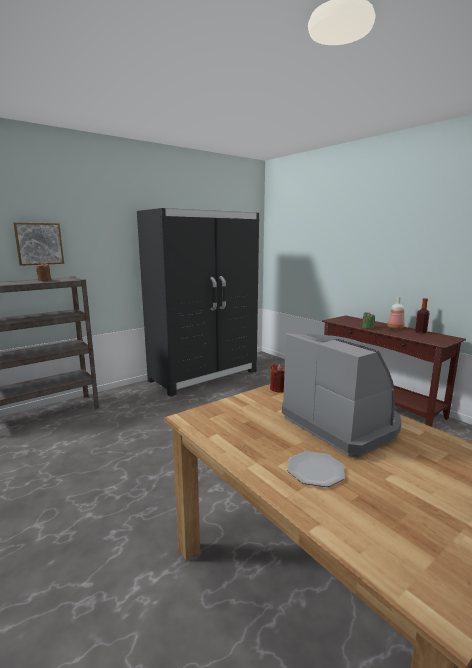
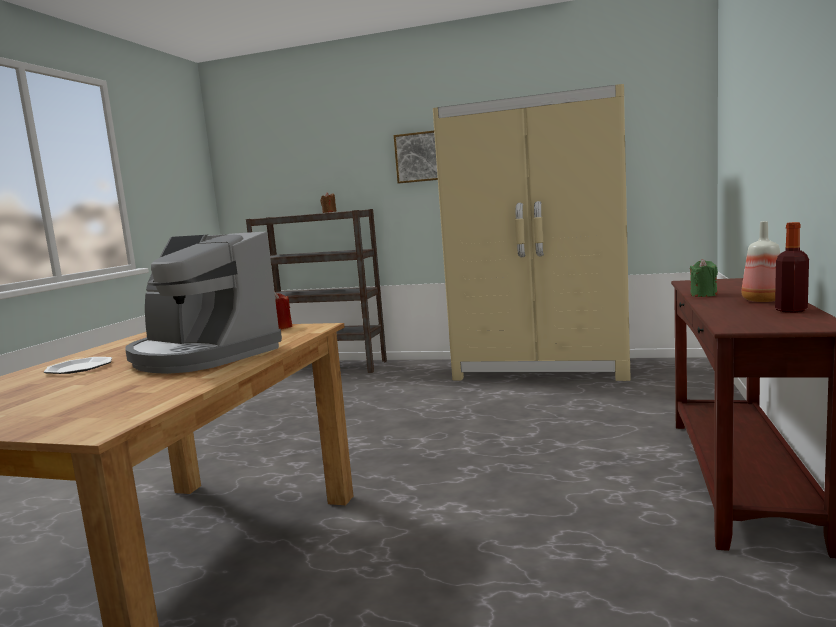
camera: 55 degrees right, 5 degrees down
picture [13,223,64,266] -> picture moved to [394,131,438,183]
black cabinet [137,208,259,397] -> beige cabinet [433,84,631,381]
coffee machine [282,333,402,458] -> coffee machine turned 105 degrees clockwise [125,232,282,374]

